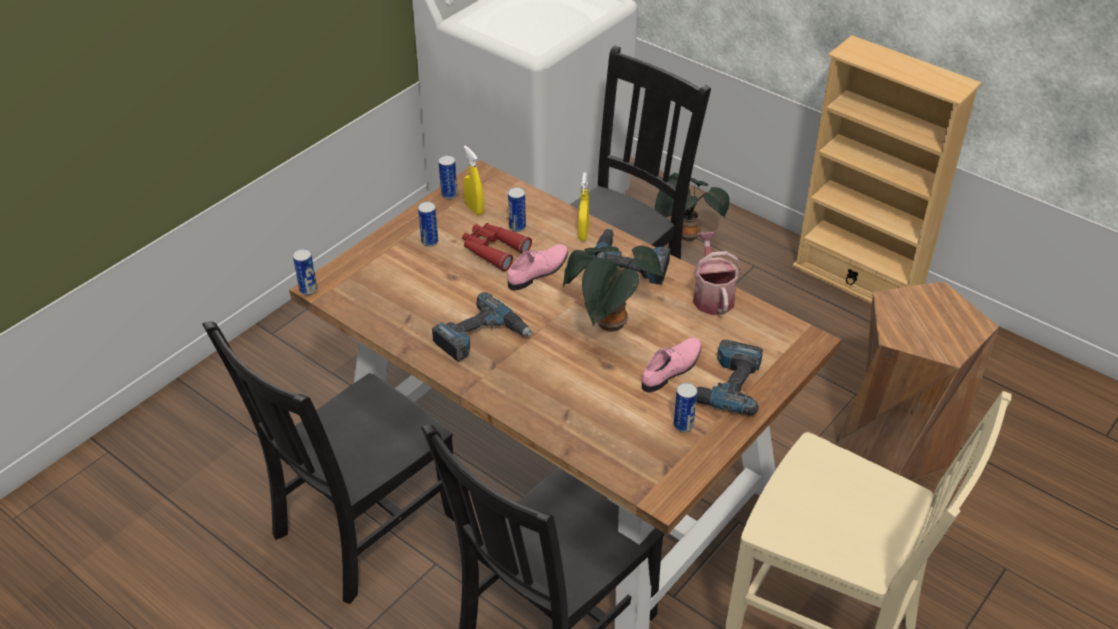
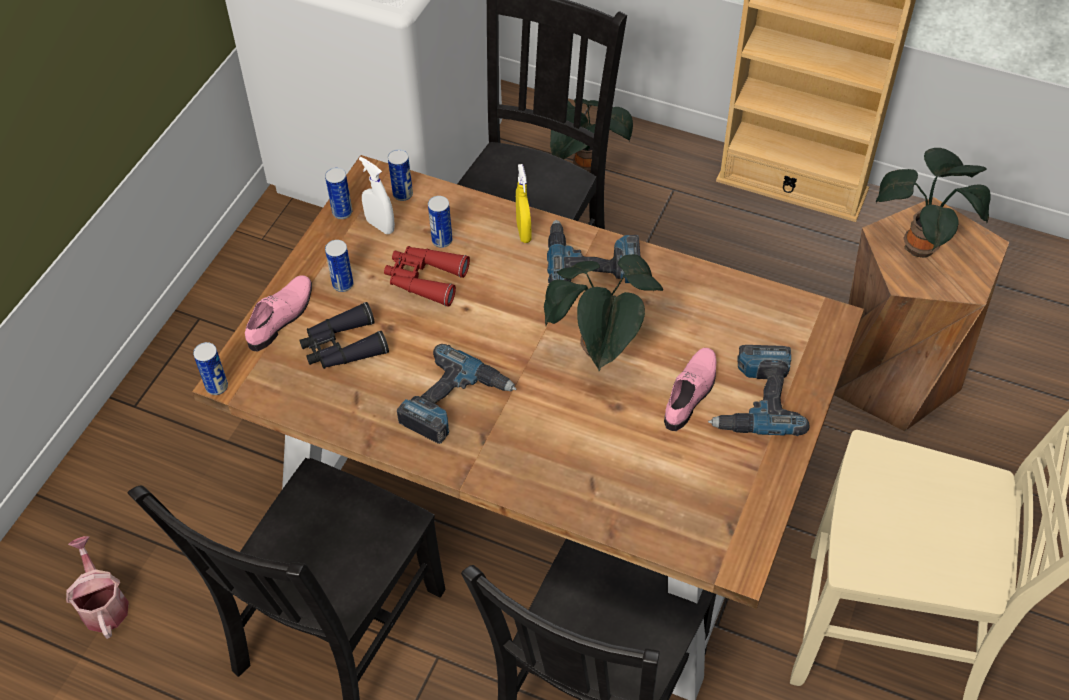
camera: 15 degrees left, 10 degrees up
yellow spray bottle [463,146,484,215] -> white spray bottle [359,157,395,234]
pink shoe [507,244,568,291] -> pink shoe moved to [245,275,312,352]
can [674,383,697,433] -> can moved to [388,149,413,201]
watering can [693,232,741,315] -> watering can moved to [66,536,129,639]
none -> black binoculars [299,302,389,369]
none -> potted plant [876,148,991,258]

